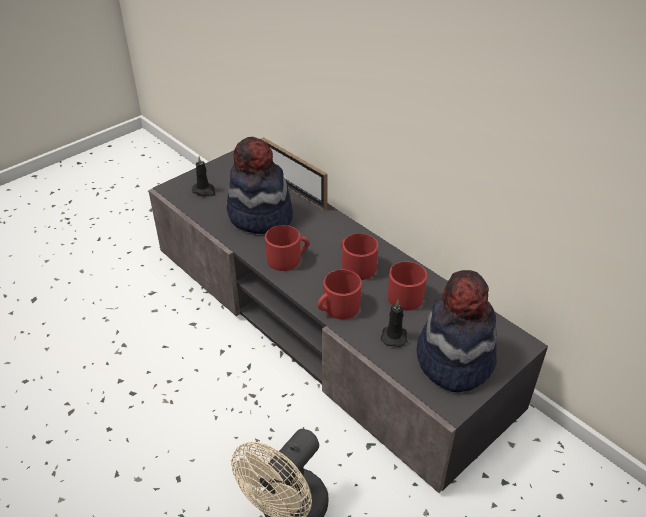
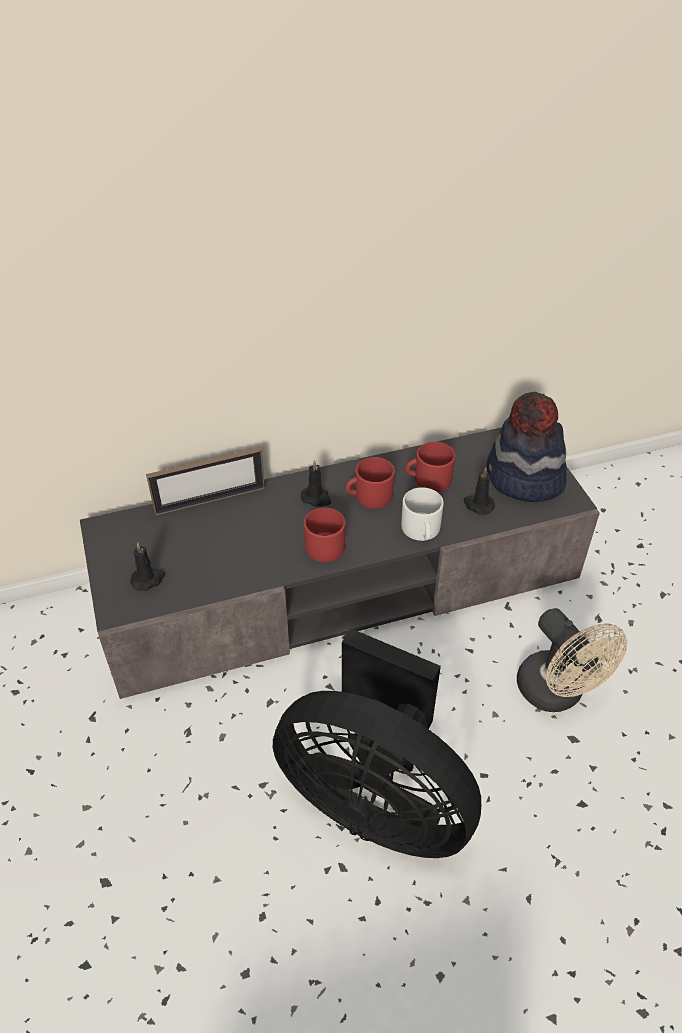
camera: 65 degrees left, 5 degrees up
hat [226,137,293,234] -> none
red mug [317,270,362,319] -> white mug [401,487,444,541]
none -> black fan [273,628,481,858]
none -> black candle [301,459,331,507]

